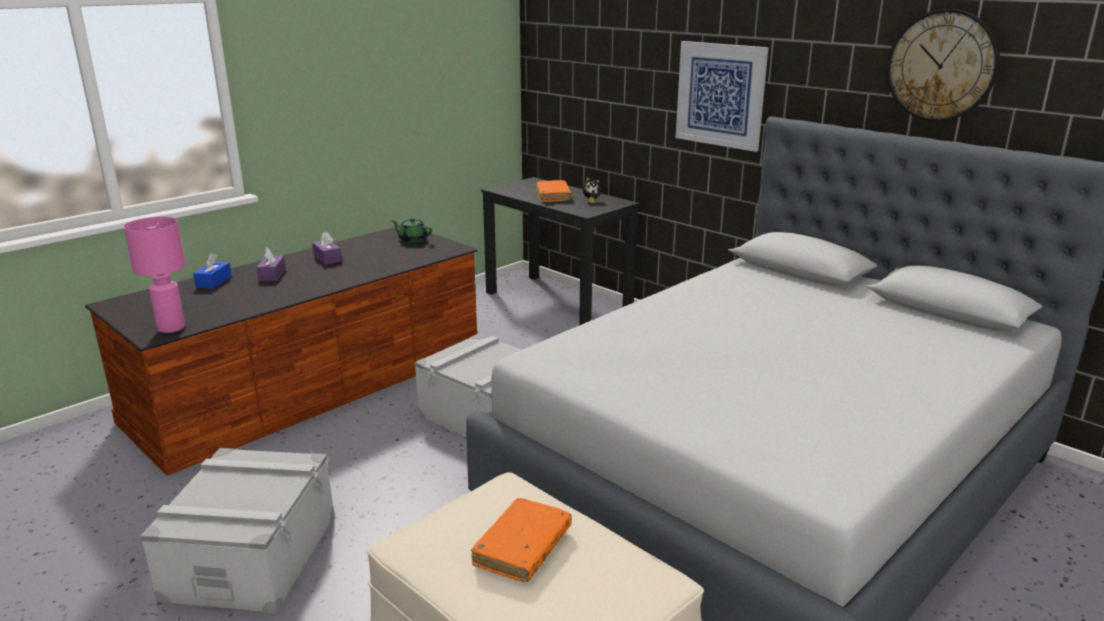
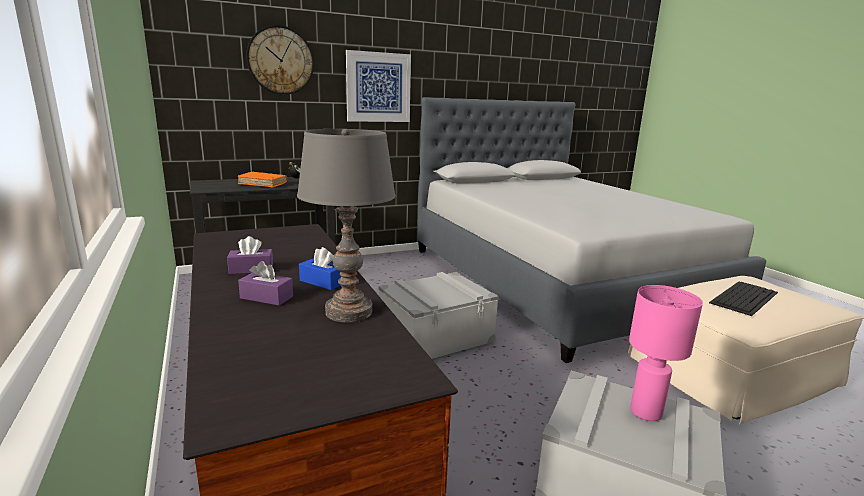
camera: 70 degrees left, 5 degrees down
pink table lamp [124,217,186,333] -> pink table lamp moved to [629,285,703,421]
blue tissue box [193,253,232,289] -> blue tissue box moved to [299,247,342,290]
green teapot [391,218,432,243] -> none
orange book [471,498,572,582] -> keyboard [709,281,778,316]
wall clock [886,9,1000,121] -> wall clock moved to [246,25,314,95]
none -> grey table lamp [297,129,396,323]

